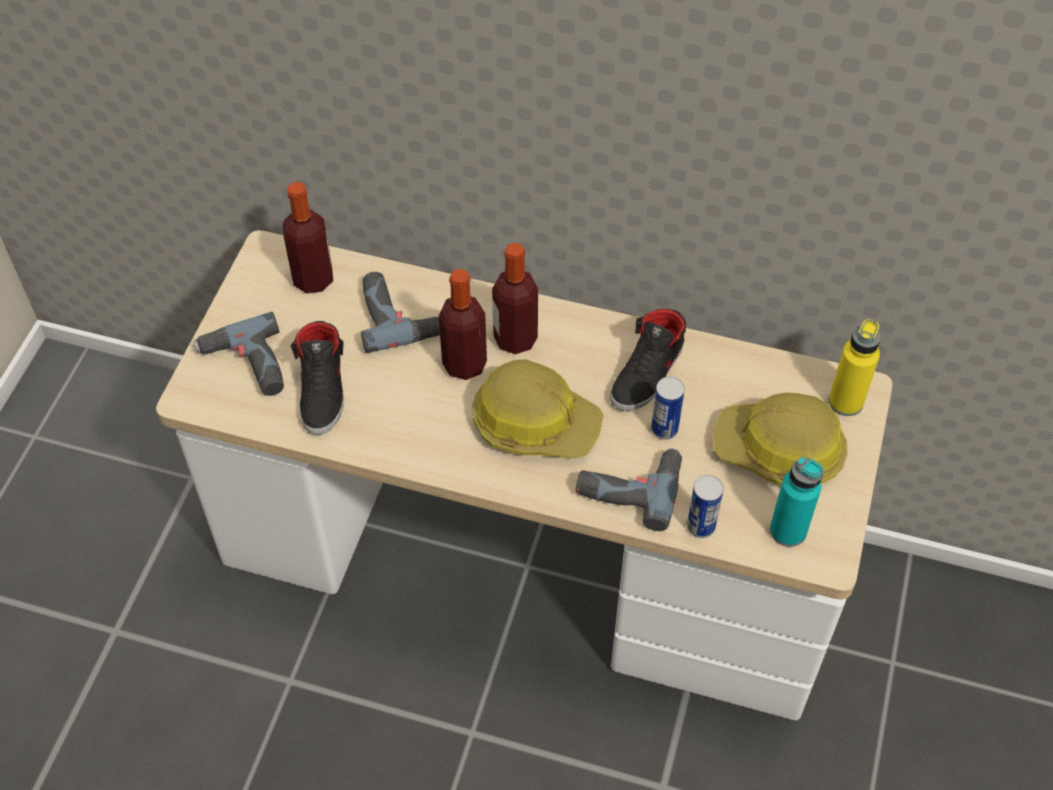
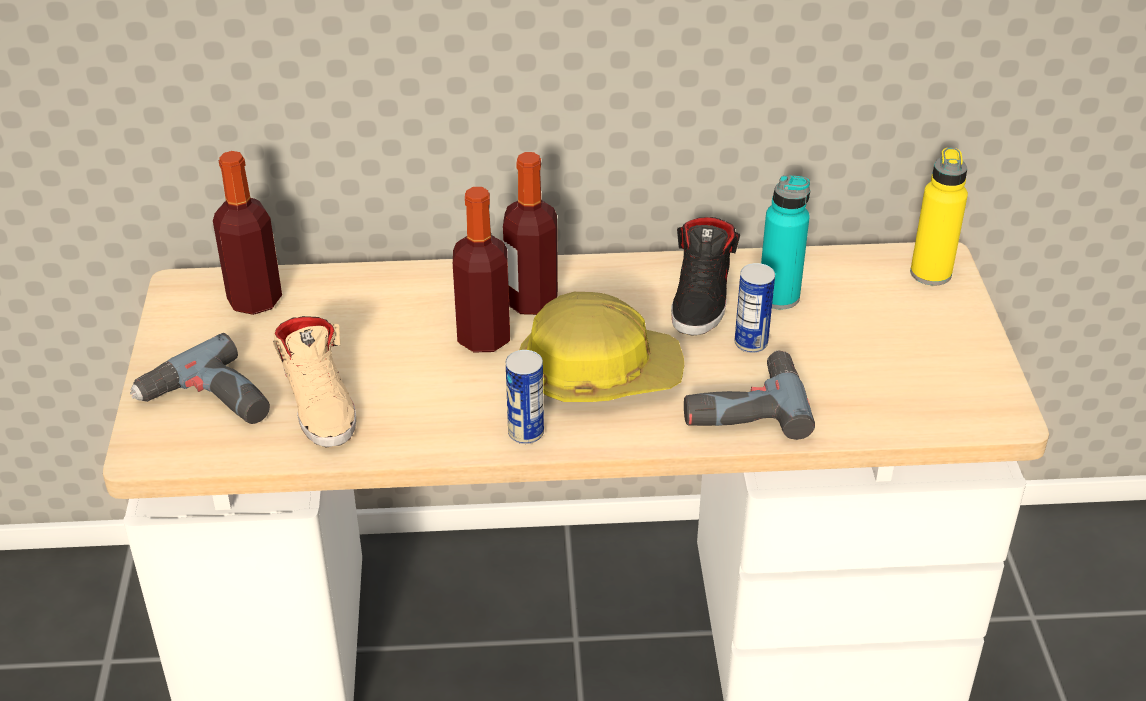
camera: 20 degrees left, 15 degrees down
black shoe [291,321,344,435] -> beige shoe [273,316,356,448]
power drill [361,272,440,353] -> none
can [687,475,724,538] -> can moved to [506,350,544,444]
hard hat [713,393,848,485] -> none
turquoise bottle [770,457,823,547] -> turquoise bottle moved to [761,175,810,309]

